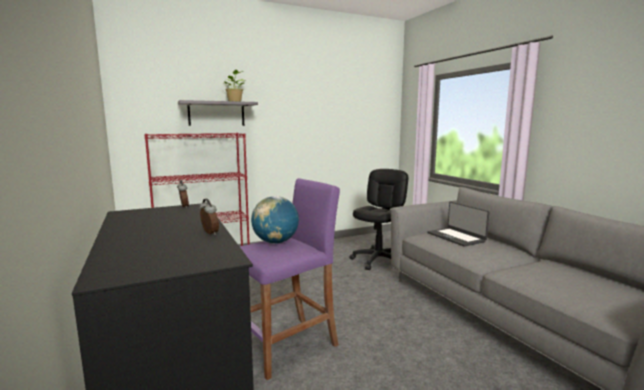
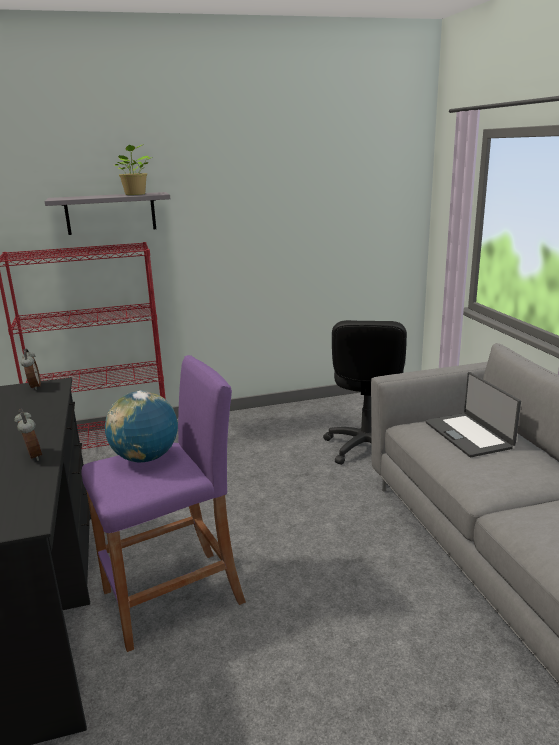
camera: 10 degrees right, 10 degrees up
black office chair [349,169,409,270] -> black office chair turned 150 degrees clockwise [323,320,407,465]

